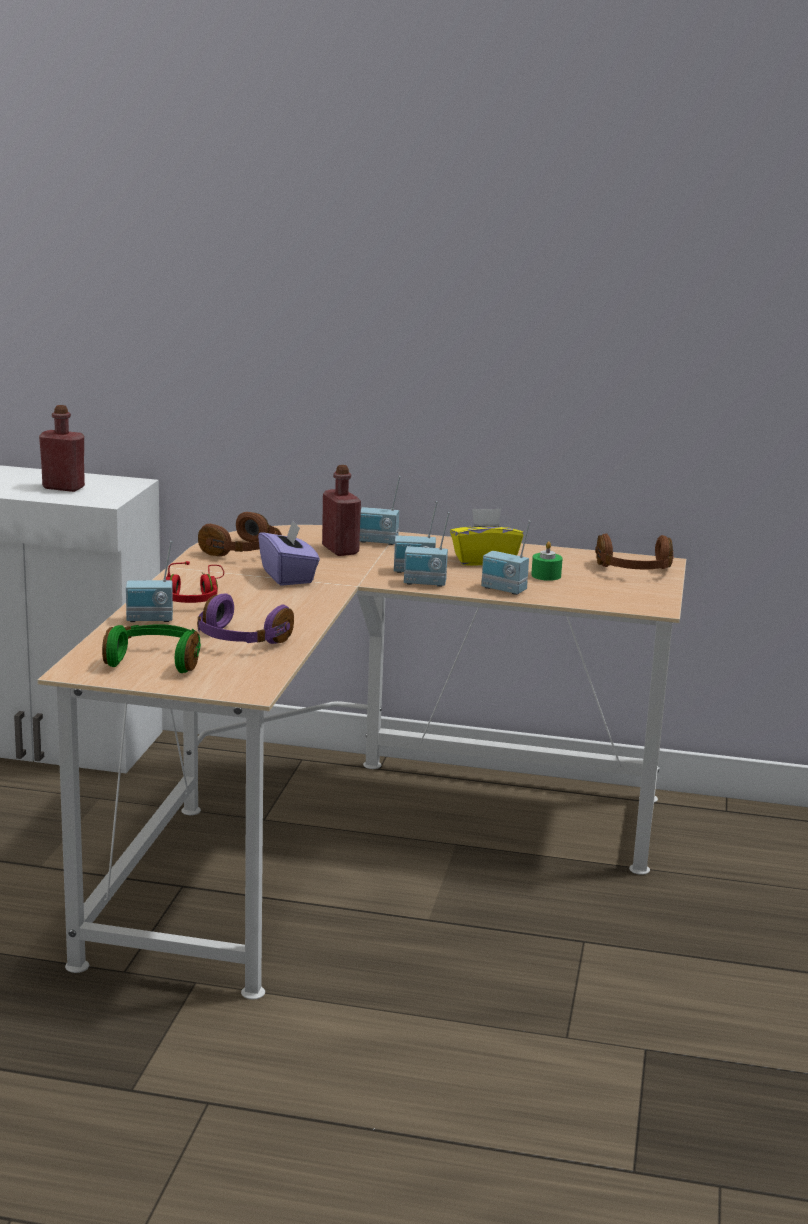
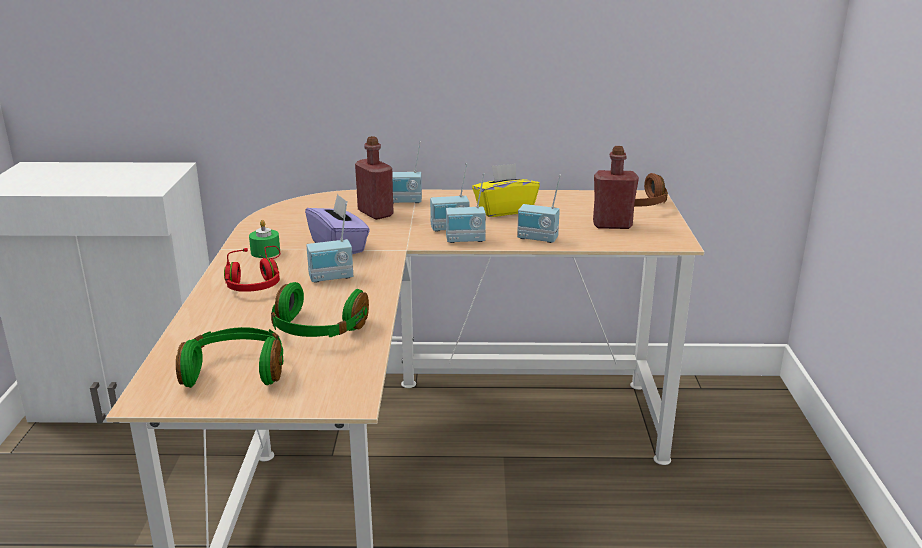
camera: 10 degrees left, 5 degrees up
red bottle [39,405,85,492] -> red bottle moved to [593,146,639,229]
radio [126,541,173,622] -> radio moved to [306,203,353,283]
purple headphones [197,593,294,644] -> green headphones [271,282,369,337]
brown headphones [198,512,282,556] -> none
green candle [531,542,563,581] -> green candle moved to [249,220,280,258]

